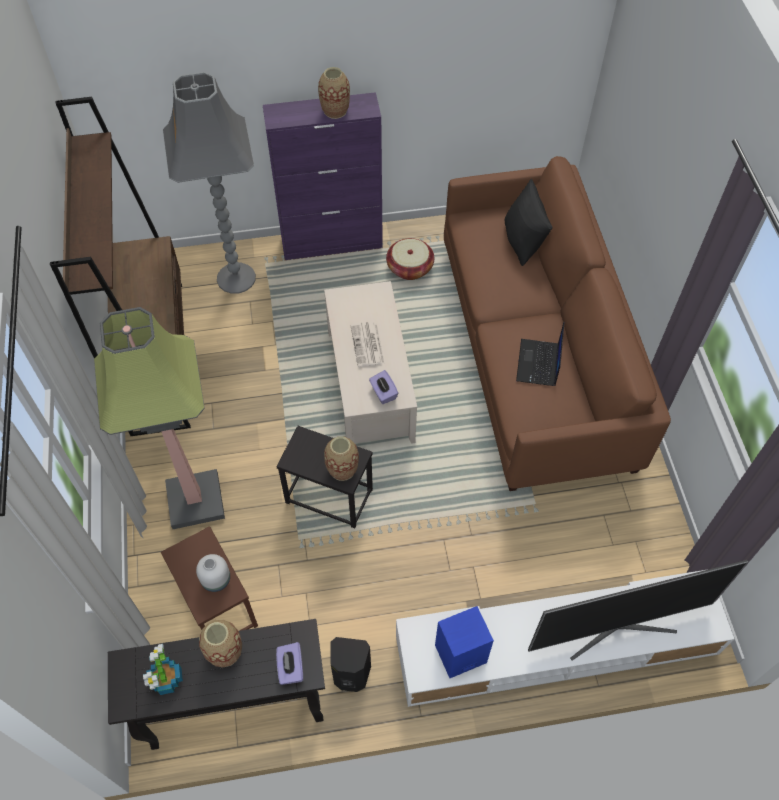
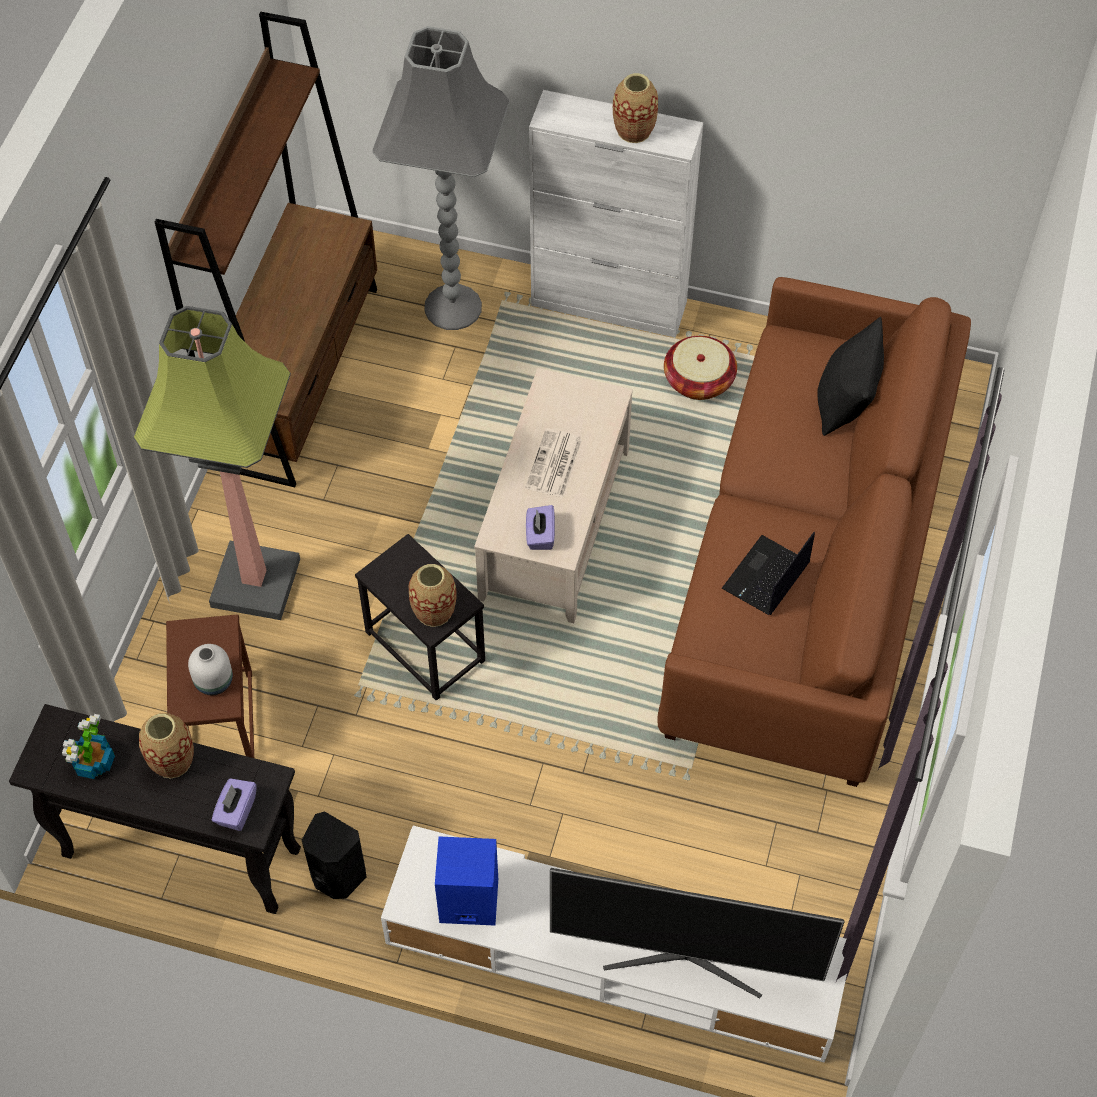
camera: 25 degrees right, 0 degrees up
purple cabinet [263,92,383,260] -> white cabinet [529,90,703,338]

